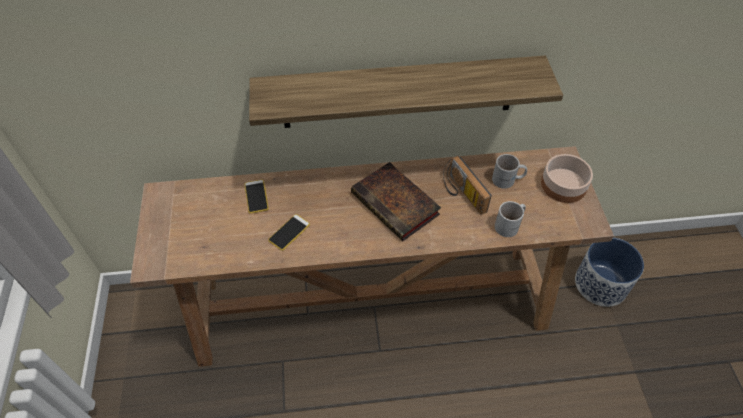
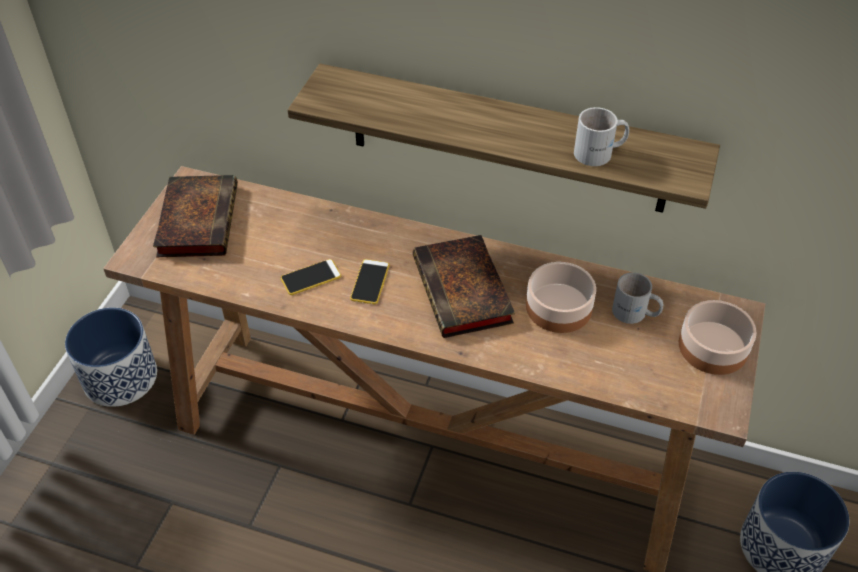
camera: 25 degrees right, 5 degrees down
phone [244,180,269,214] -> phone moved to [350,259,390,304]
radio [443,156,492,215] -> bowl [526,262,596,333]
white mug [495,201,526,237] -> white mug moved to [574,107,629,166]
none -> planter [65,308,157,407]
none -> book [153,175,238,257]

